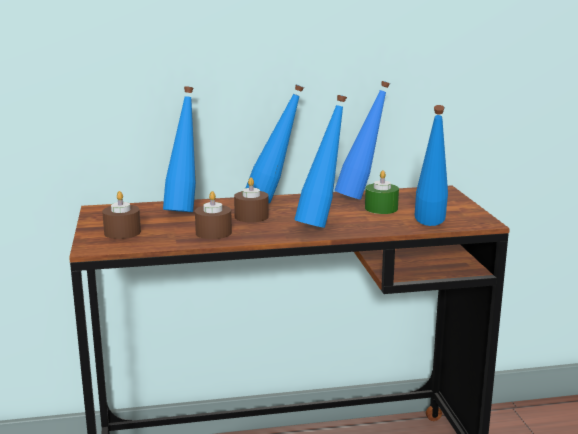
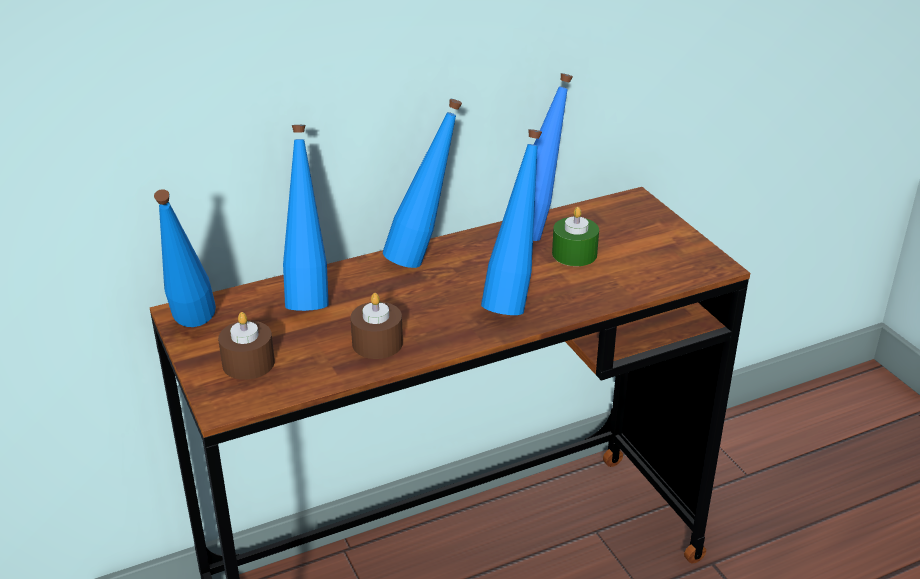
camera: 15 degrees left, 15 degrees up
brown candle [234,177,269,223] -> none
blue bottle [415,105,448,226] -> blue bottle moved to [154,189,216,327]

